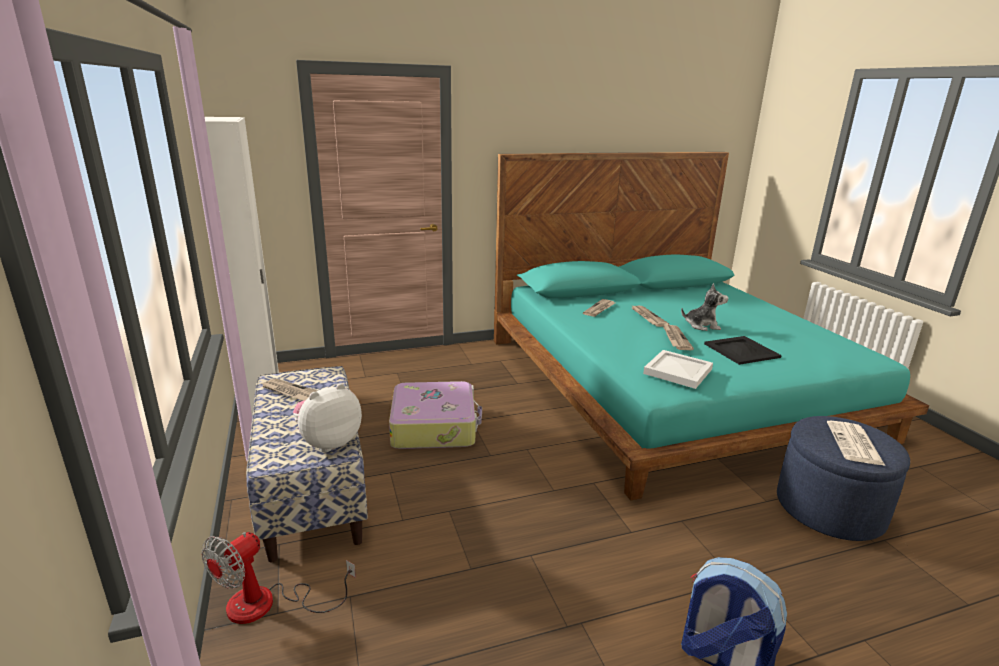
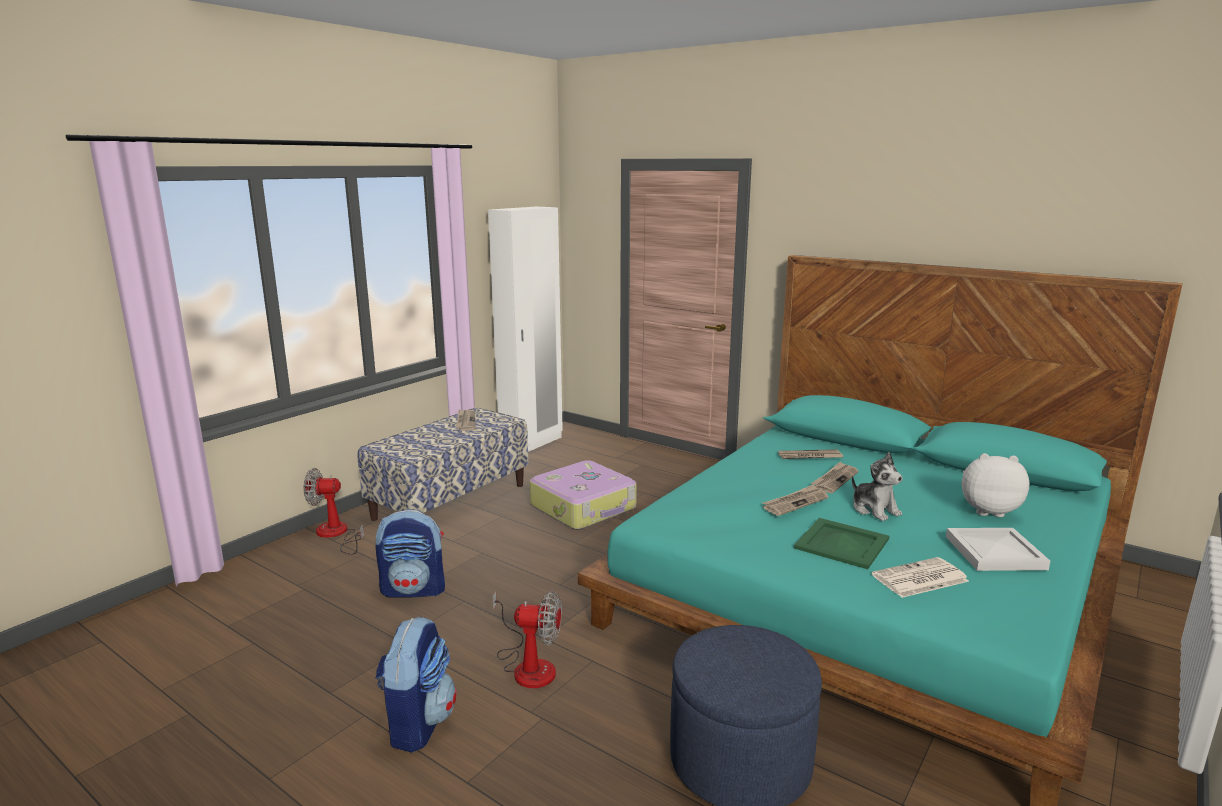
camera: 55 degrees right, 5 degrees down
plush toy [293,383,362,452] -> plush toy moved to [962,453,1029,517]
white tray [643,350,713,389] -> white tray moved to [946,528,1050,571]
black tray [704,336,782,365] -> green tray [794,518,889,569]
newspaper [827,421,885,466] -> newspaper moved to [872,557,969,598]
none -> backpack [376,509,445,598]
none -> fan [493,591,562,688]

